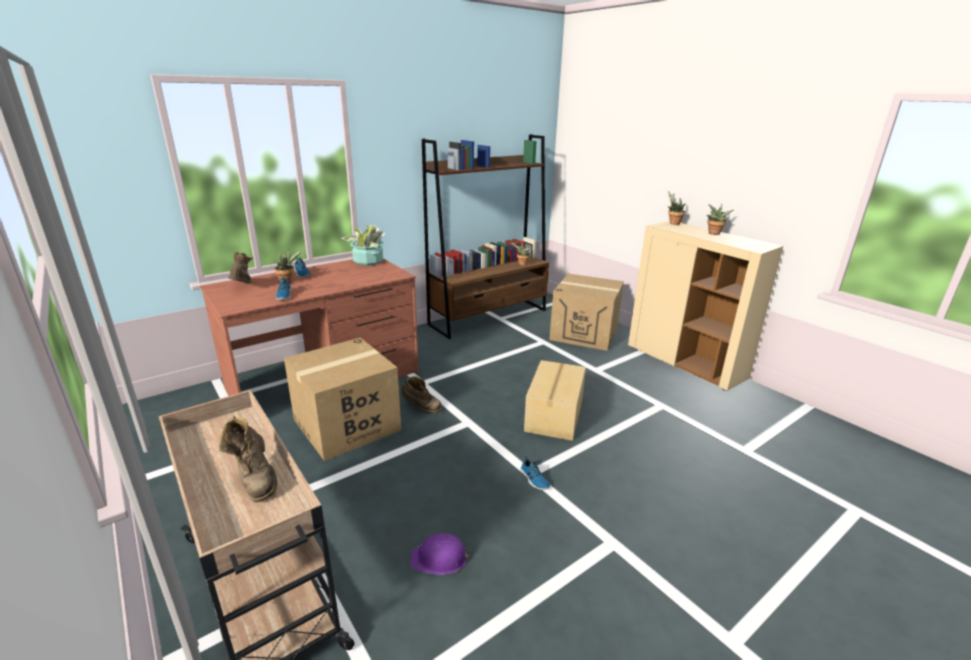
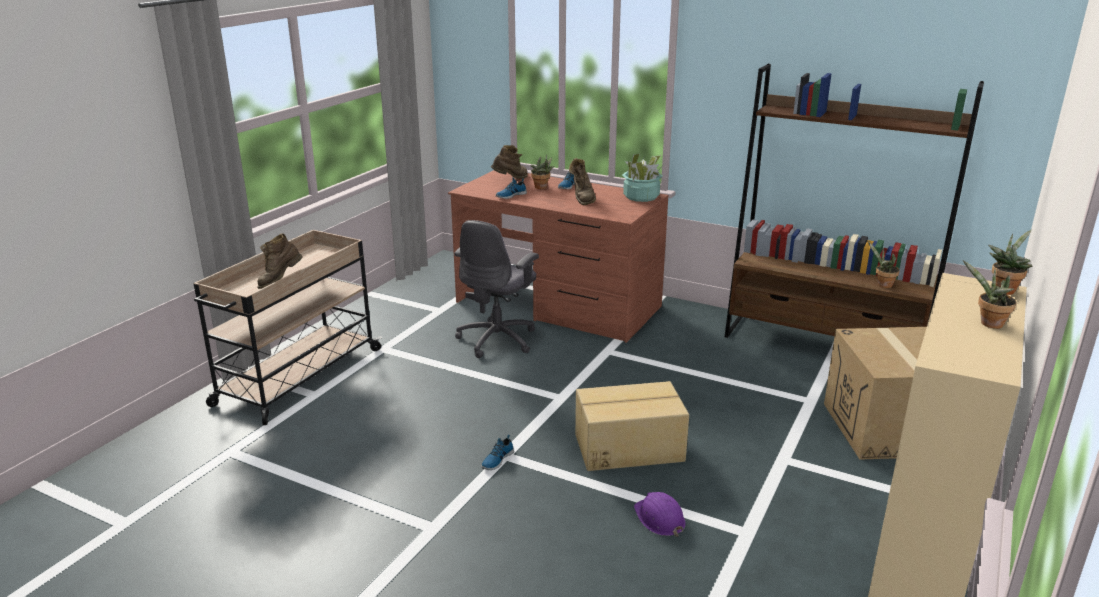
camera: 65 degrees right, 0 degrees up
cardboard box [284,337,401,461] -> grey office chair [454,220,539,358]
brown boot [401,376,442,413] -> brown boot moved to [569,158,596,205]
purple hard hat [410,533,471,575] -> purple hard hat moved to [634,492,686,537]

